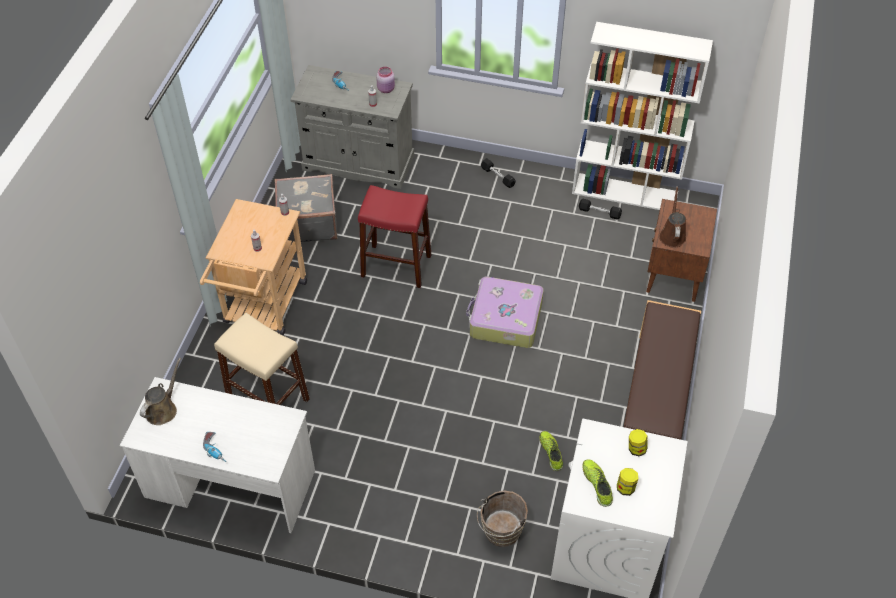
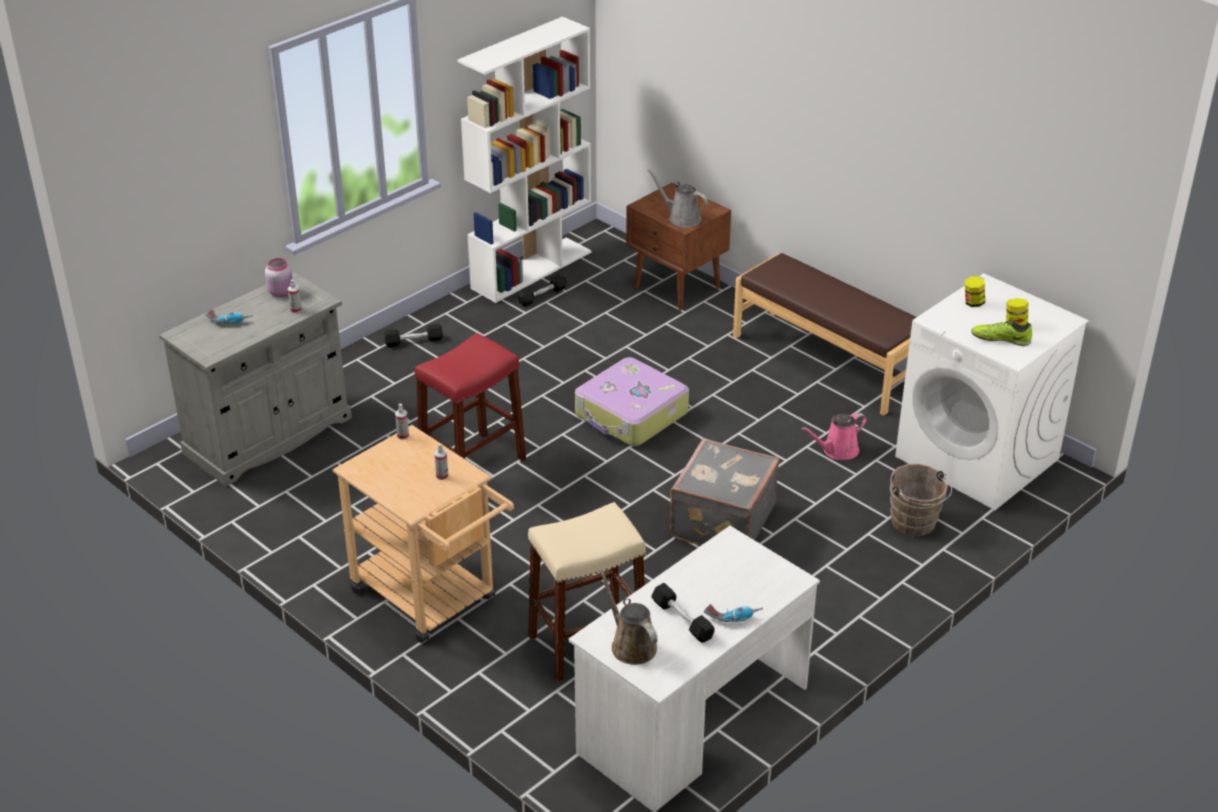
camera: 60 degrees left, 15 degrees down
grey suitcase [274,174,338,242] -> grey suitcase moved to [670,438,779,545]
shoe [540,431,563,471] -> pink watering can [801,413,867,460]
brown watering can [659,186,686,248] -> grey watering can [648,170,708,227]
none -> black dumbbell [651,583,715,643]

